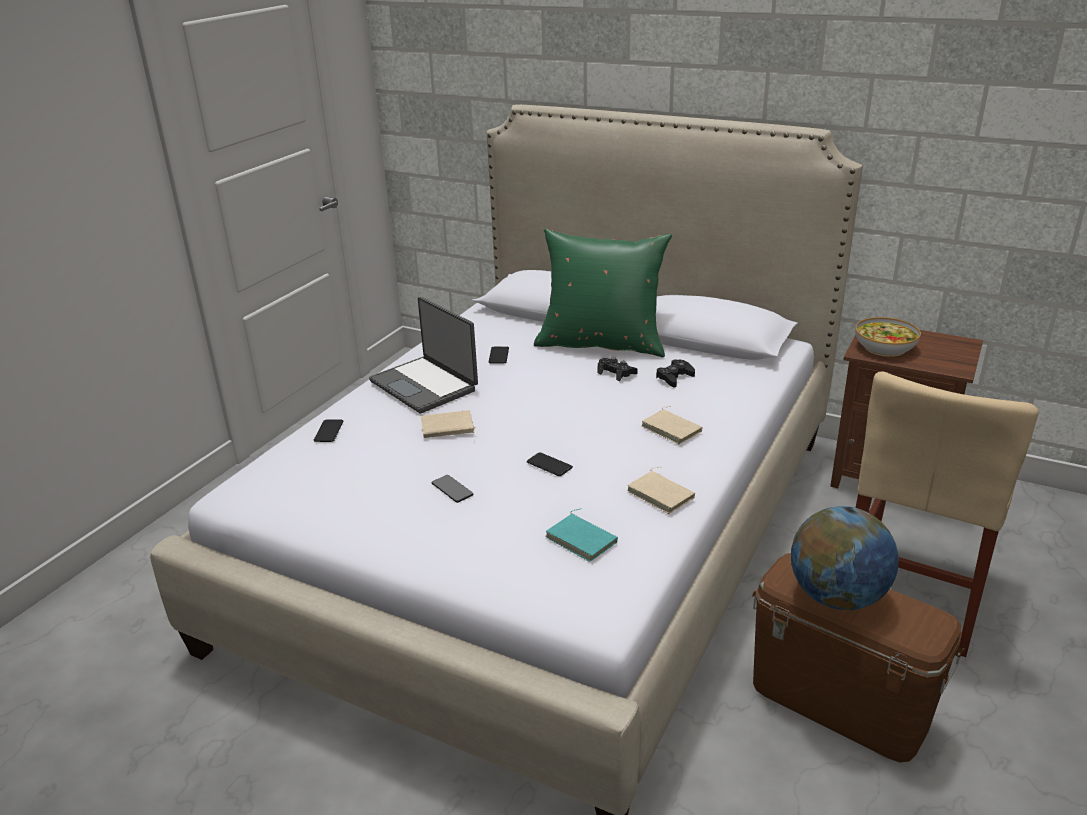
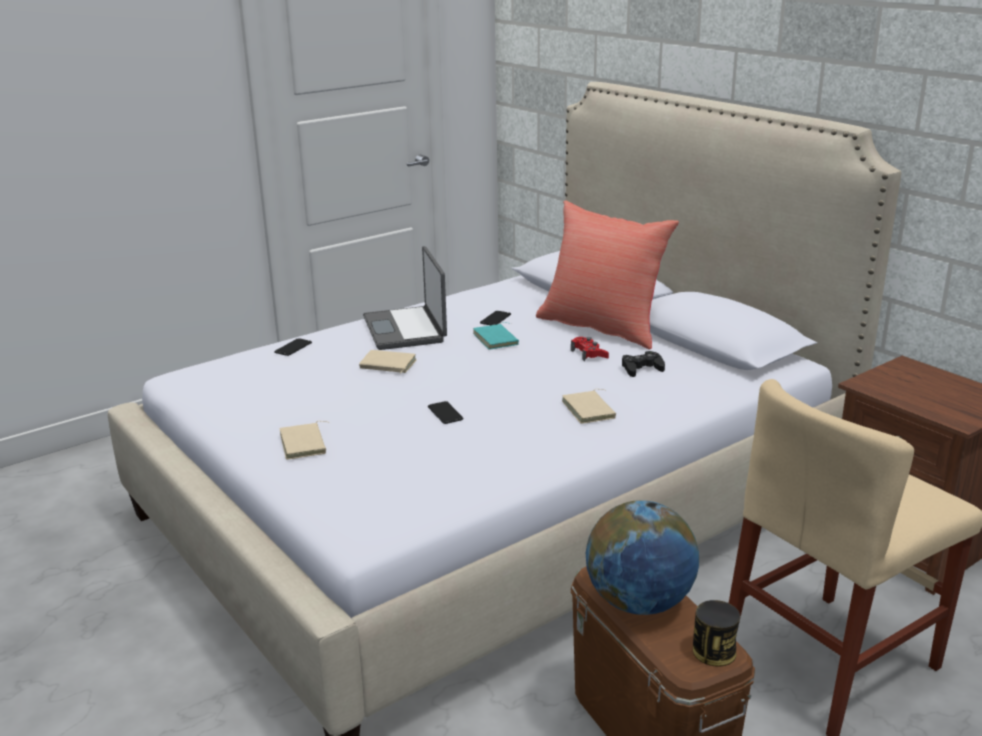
camera: 25 degrees right, 5 degrees down
phone [432,475,474,503] -> none
green pillow [534,228,672,357] -> red pillow [536,200,679,350]
turquoise book [546,508,618,562] -> turquoise book moved to [473,322,519,350]
black game controller [598,357,637,381] -> red game controller [571,337,609,361]
beige book [627,467,695,514] -> beige book moved to [279,421,330,460]
bowl [855,317,921,357] -> none
none -> can [693,600,740,667]

